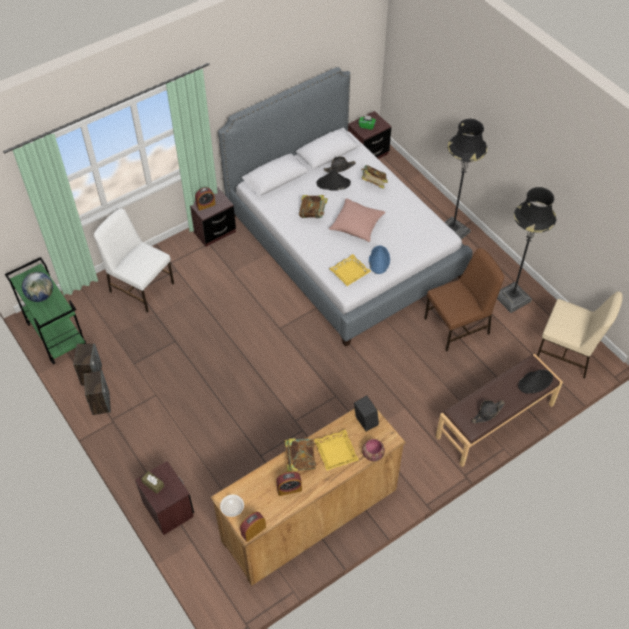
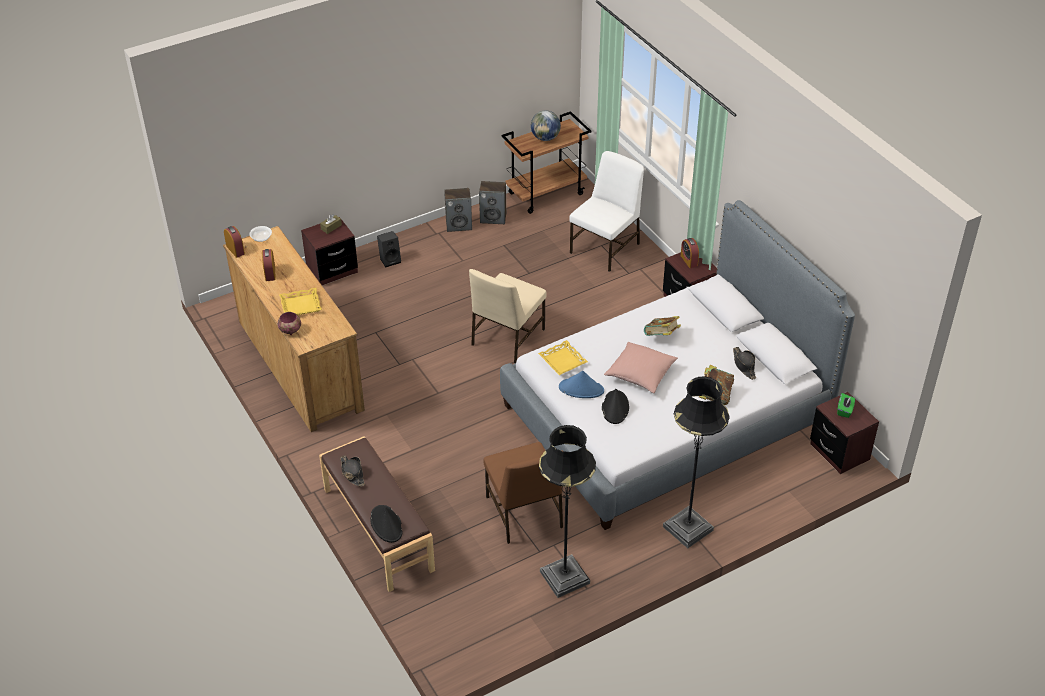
camera: 95 degrees right, 10 degrees down
green cart [5,257,86,364] -> brown cart [502,111,591,214]
book [285,437,316,472] -> none
black hat [316,170,351,191] -> black hat moved to [602,389,629,424]
black speaker [354,395,379,431] -> black speaker moved to [377,231,401,267]
beige chair [537,291,623,378] -> beige chair moved to [469,269,547,363]

